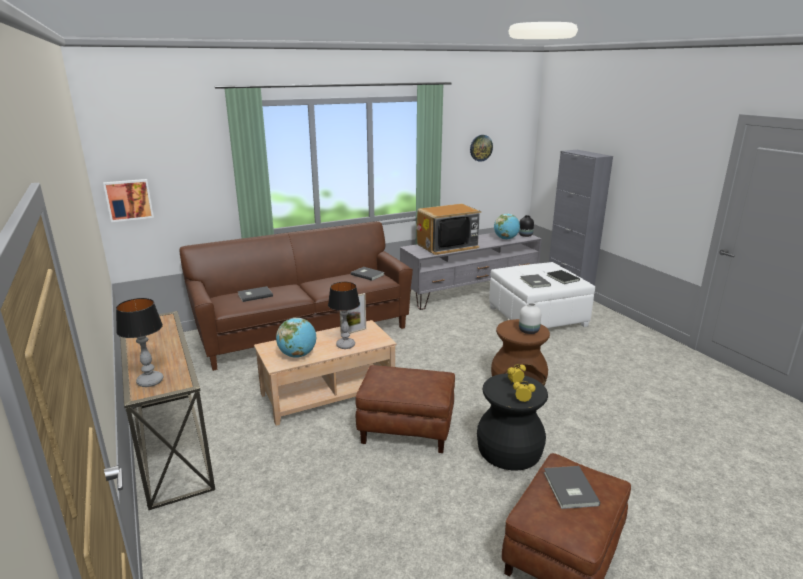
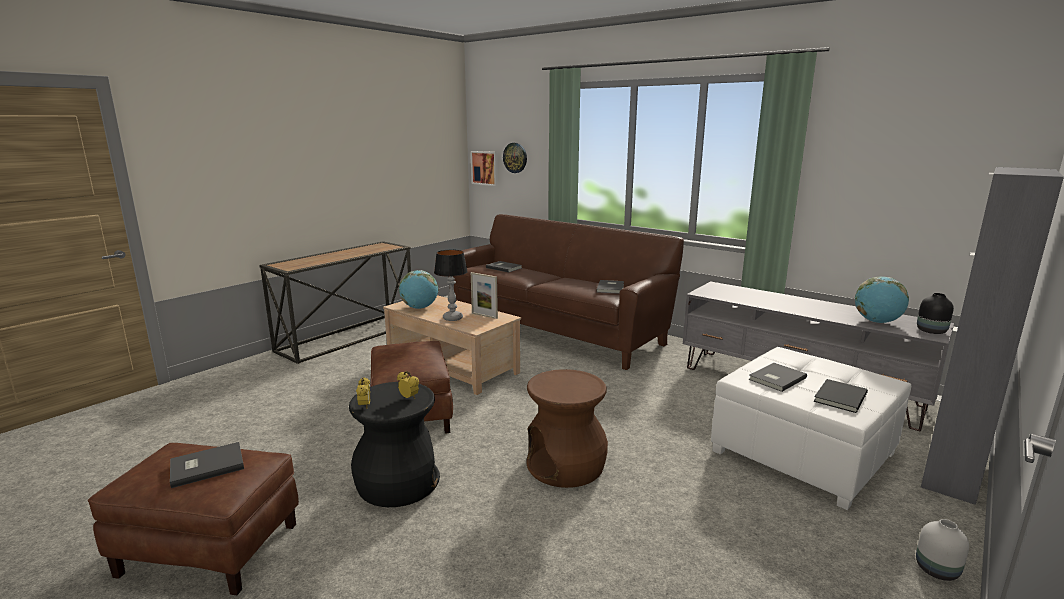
camera: 65 degrees right, 5 degrees down
table lamp [116,298,163,387] -> none
television [416,204,482,255] -> none
wall clock [470,135,493,162] -> wall clock moved to [503,143,527,173]
white vase [519,303,541,334] -> white vase moved to [916,519,969,581]

